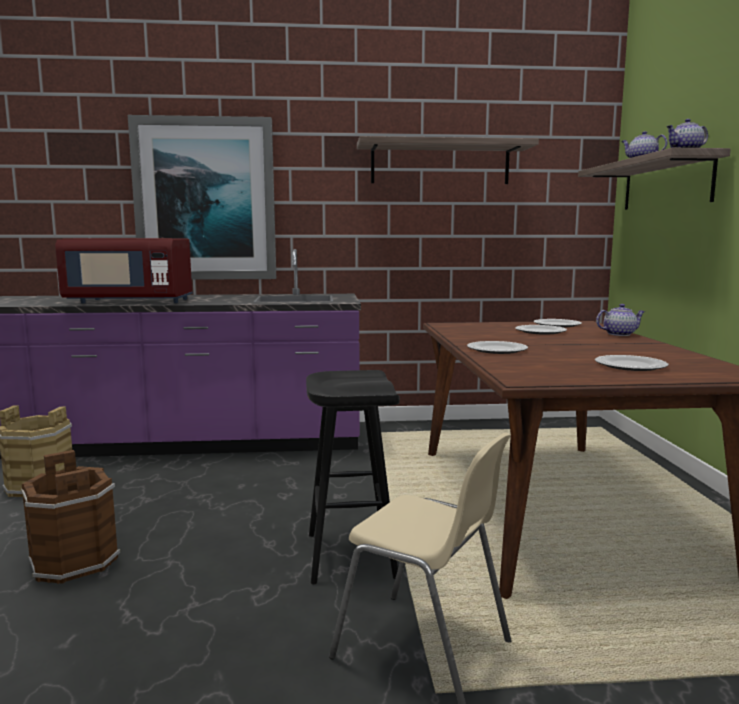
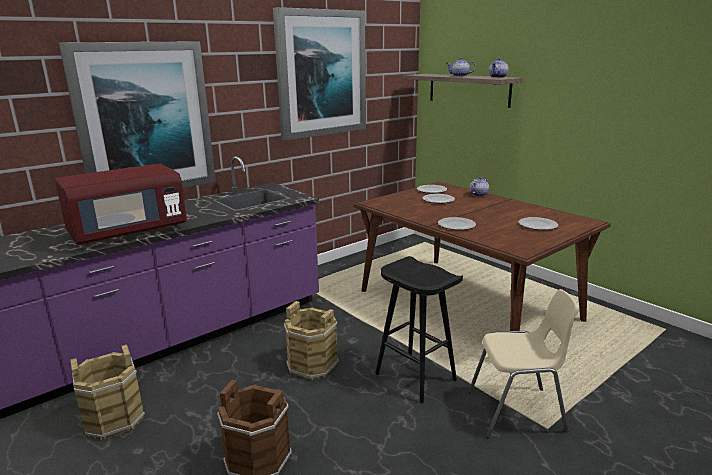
camera: 35 degrees left, 10 degrees up
shelf [357,136,539,184] -> picture [273,7,366,140]
none -> brown bucket [284,301,338,380]

